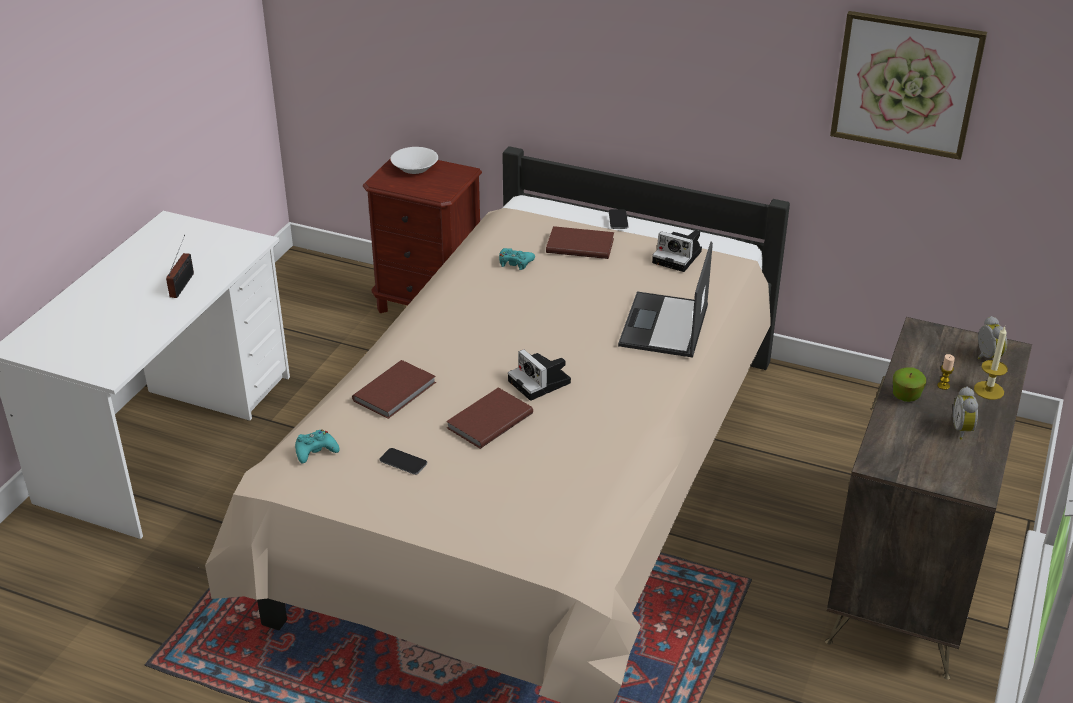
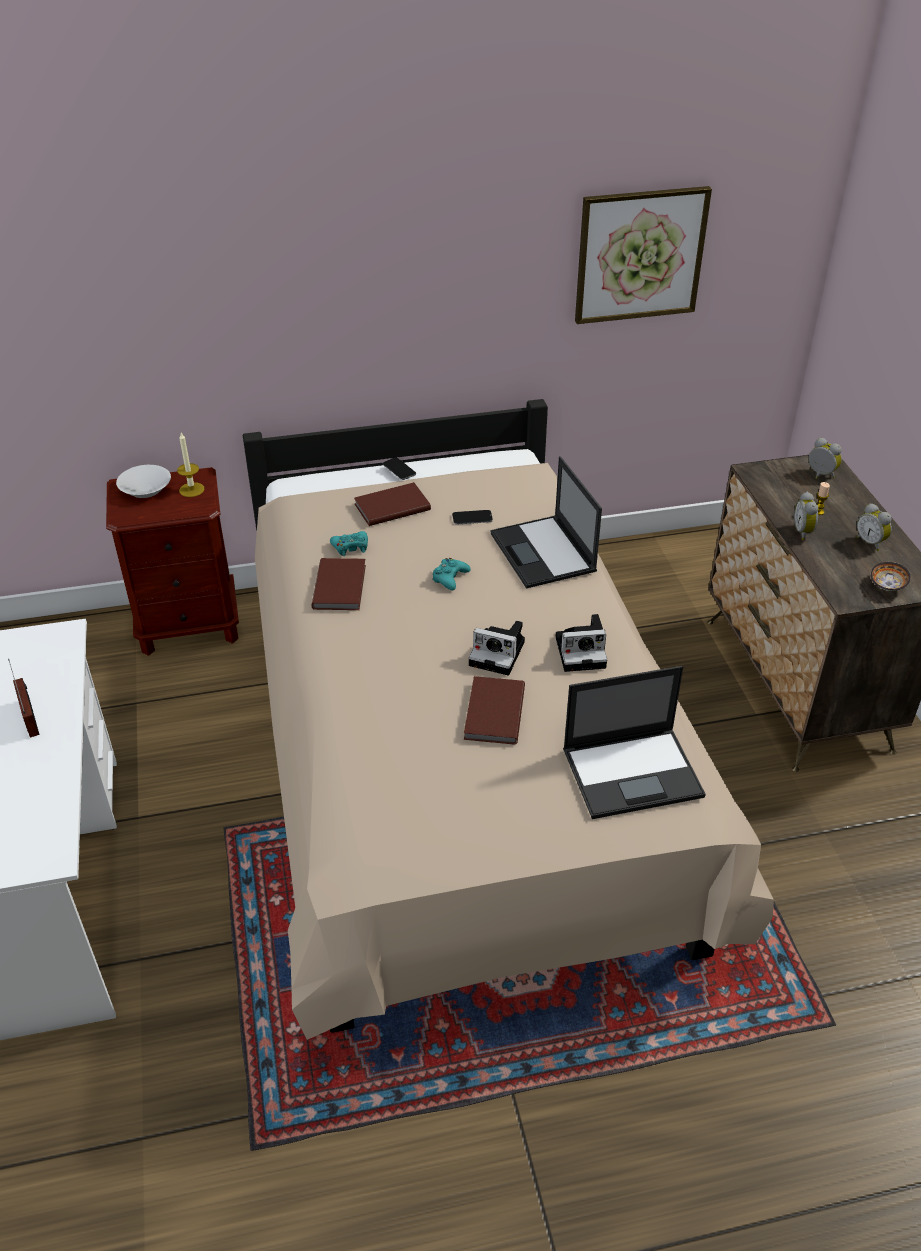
camera: 35 degrees left, 5 degrees up
turquoise game controller [295,429,340,464] -> turquoise game controller moved to [432,558,471,591]
brown book [352,360,436,419] -> brown book moved to [312,558,366,610]
phone [380,448,427,475] -> phone moved to [452,510,493,524]
camera [652,230,702,272] -> camera moved to [555,614,607,672]
apple [893,367,926,402] -> alarm clock [794,492,818,540]
candle [974,327,1008,400] -> candle moved to [177,433,205,497]
none -> laptop [563,666,706,819]
none -> bowl [870,562,911,591]

